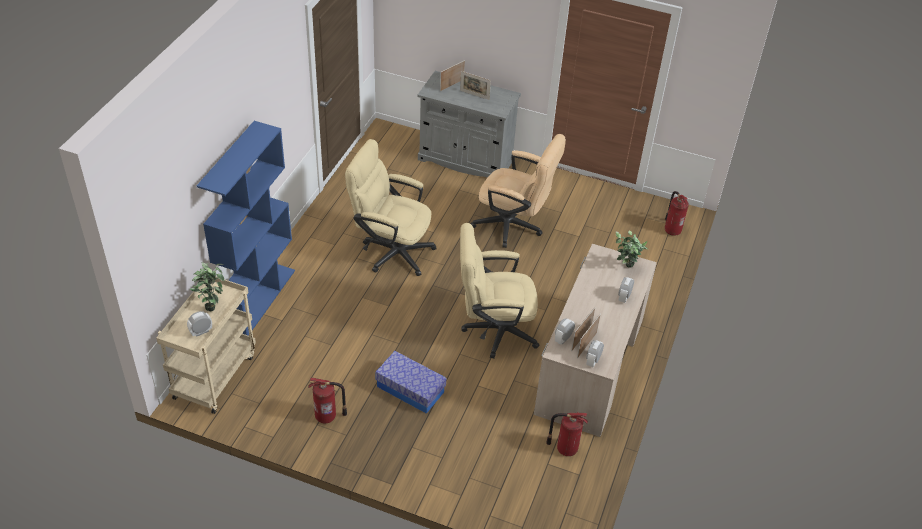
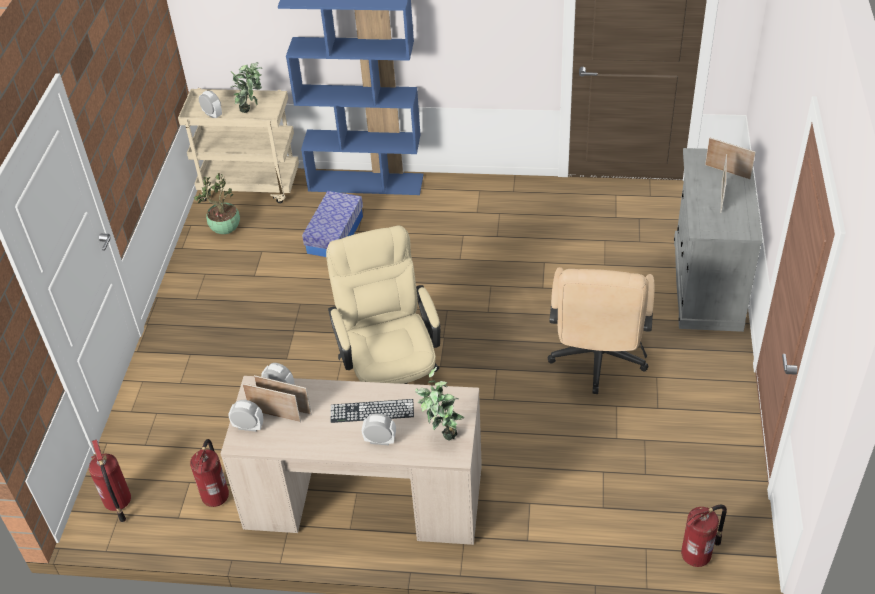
camera: 80 degrees right, 0 degrees up
fire extinguisher [308,378,347,423] -> fire extinguisher moved to [89,439,131,522]
beige office chair [345,139,437,276] -> none
storage box [375,351,446,414] -> storage box moved to [302,191,363,257]
none -> potted plant [194,173,240,234]
none -> keyboard [331,399,414,423]

